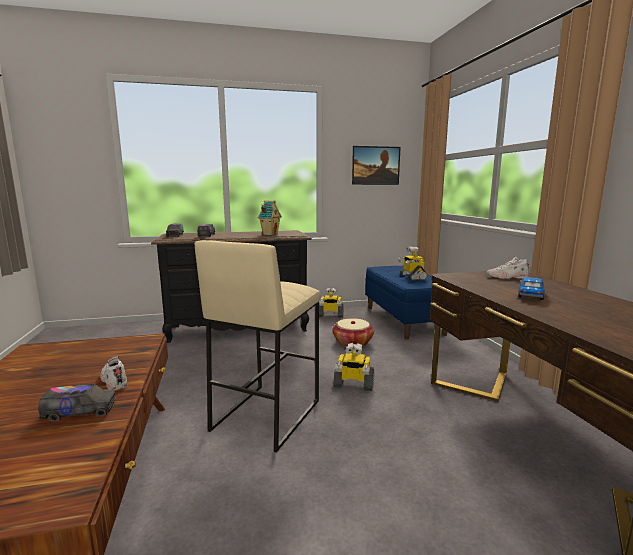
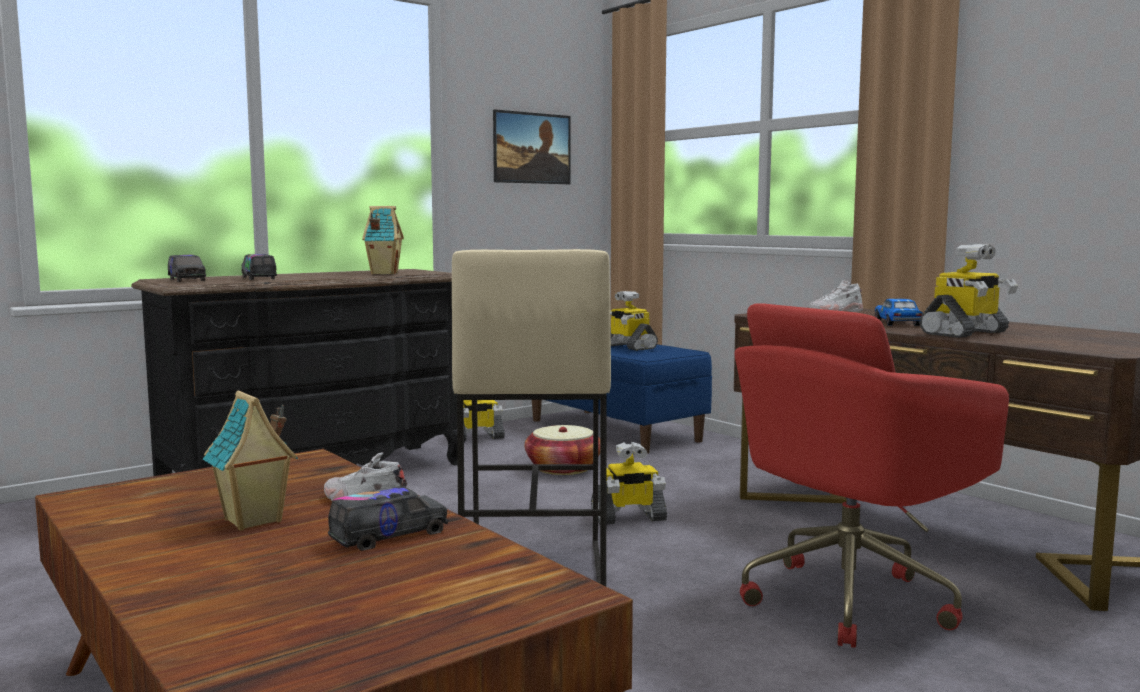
camera: 25 degrees left, 5 degrees down
none -> toy house [203,390,298,531]
none -> red office chair [734,303,1009,648]
none -> toy robot [919,244,1018,338]

